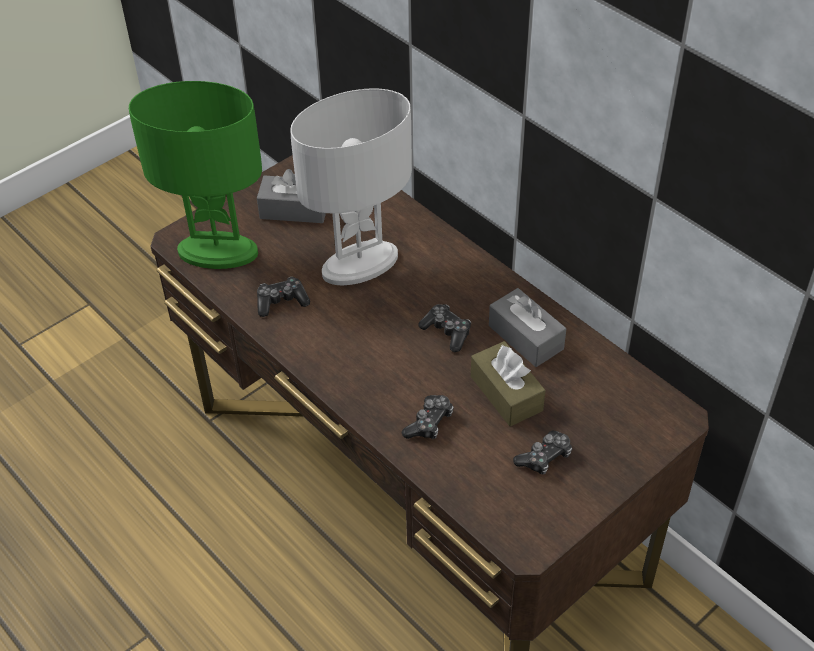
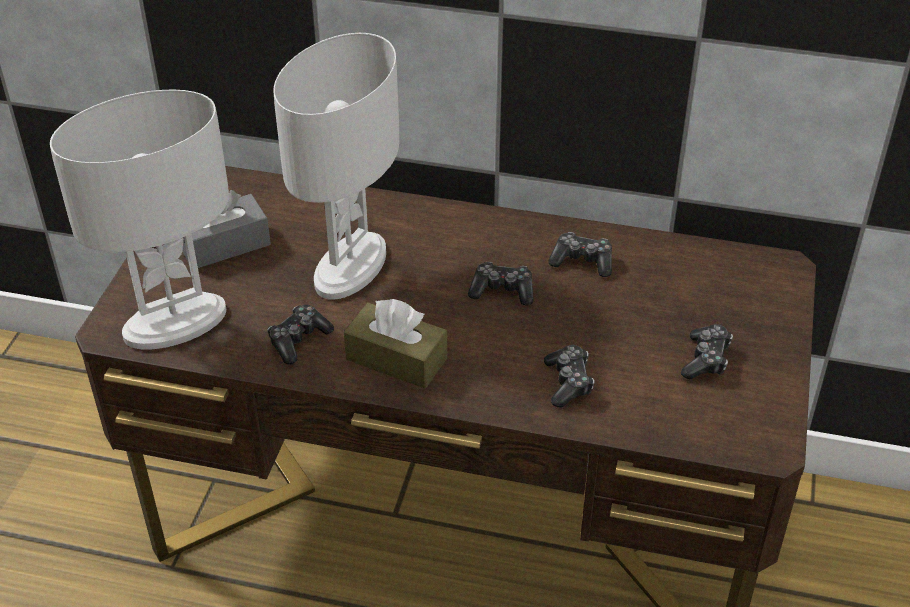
camera: 35 degrees left, 5 degrees down
green table lamp [129,81,262,269] -> white table lamp [50,90,229,350]
brown tissue box [471,341,546,426] -> brown tissue box moved to [344,299,447,388]
grey tissue box [489,288,566,367] -> game controller [548,232,612,277]

